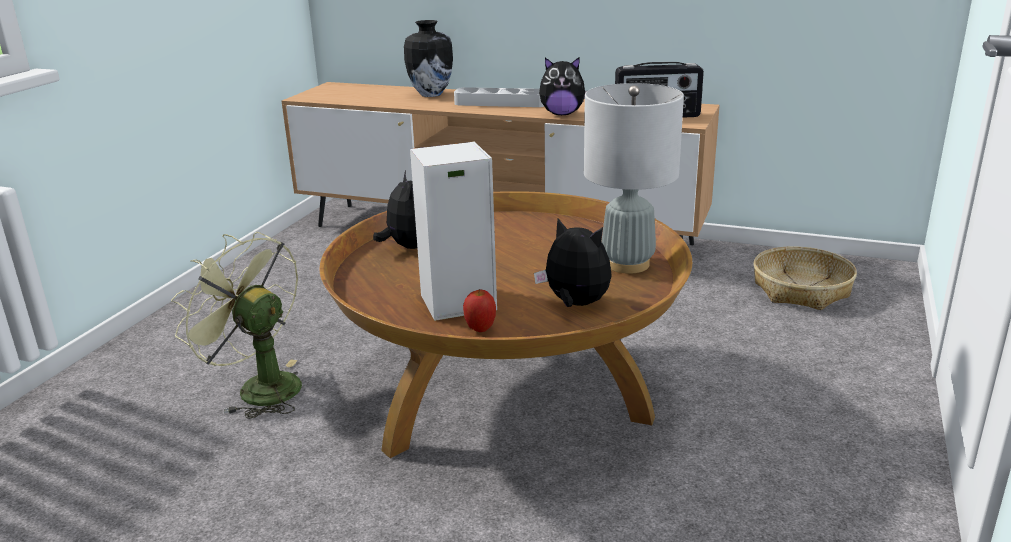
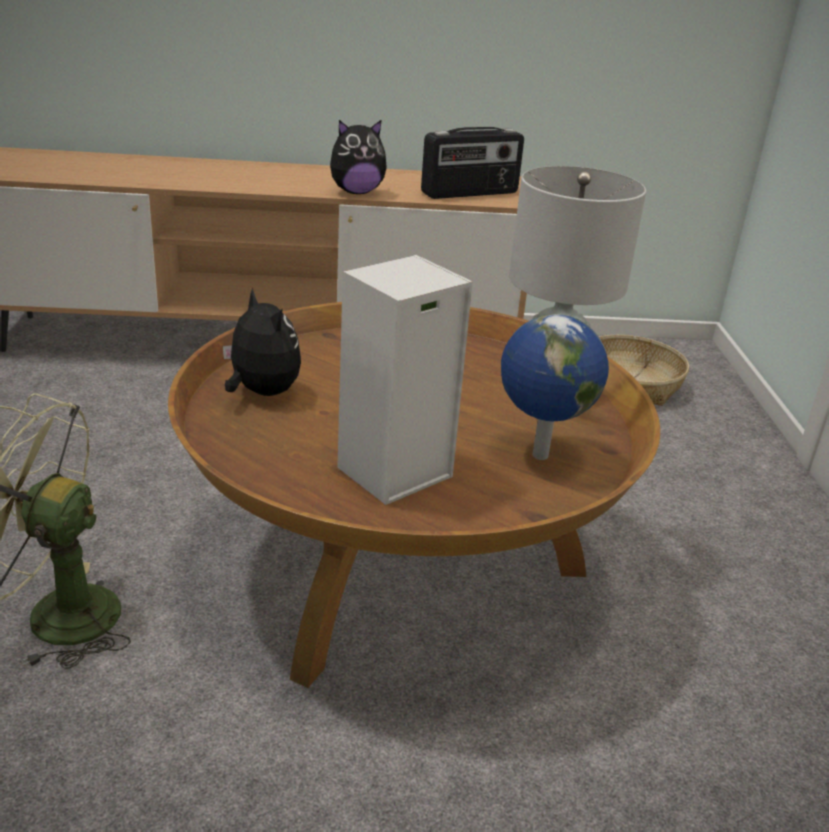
camera: 25 degrees left, 5 degrees up
vase [404,20,453,97] -> none
grey tray [454,87,544,107] -> none
apple [463,289,496,332] -> none
plush toy [534,218,612,307] -> globe [501,314,609,460]

